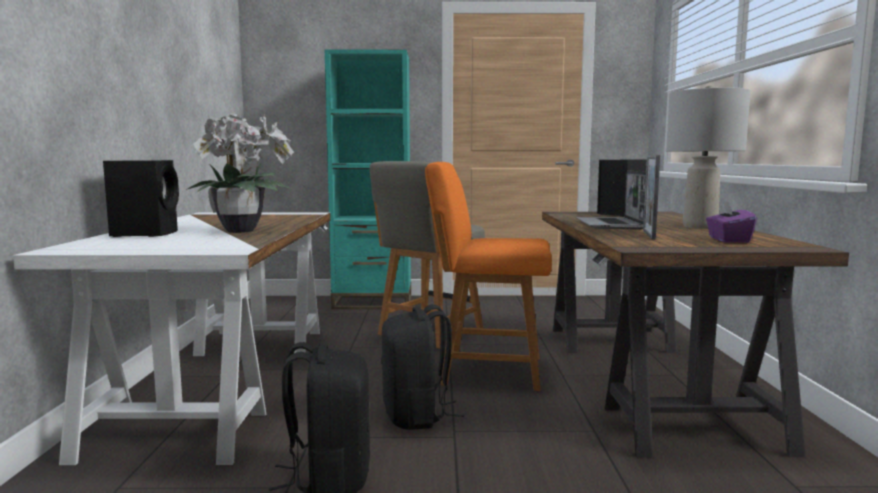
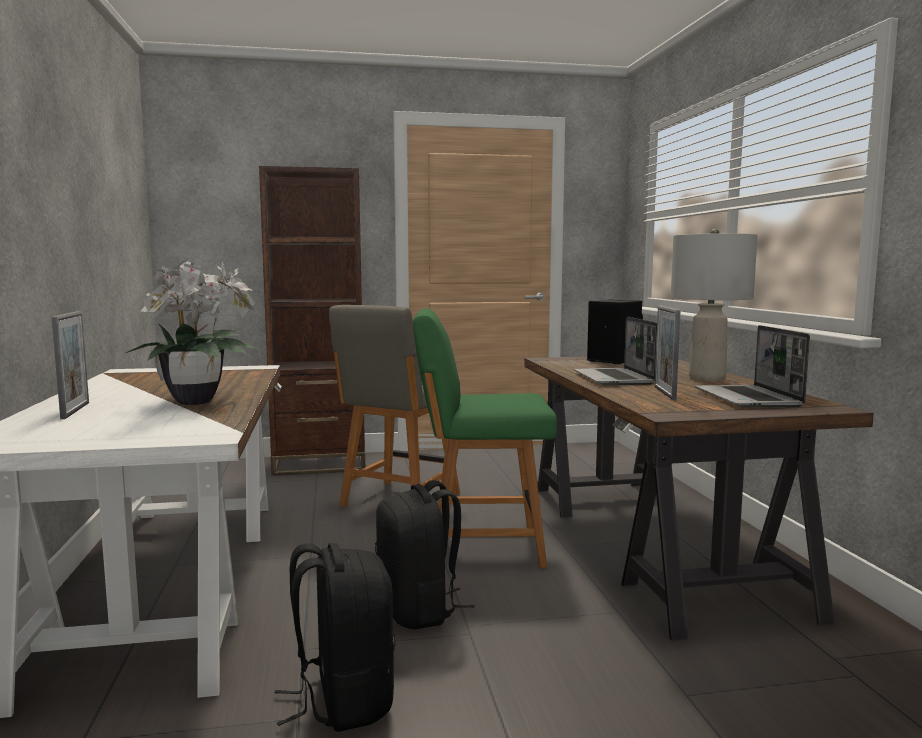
camera: 10 degrees left, 0 degrees up
black speaker [103,160,179,237] -> picture frame [52,311,89,419]
turquoise bookcase [325,50,411,309] -> brown bookcase [259,166,365,476]
orange chair [425,162,552,391] -> green chair [413,309,557,568]
purple tissue box [706,201,757,243] -> laptop [695,325,810,408]

